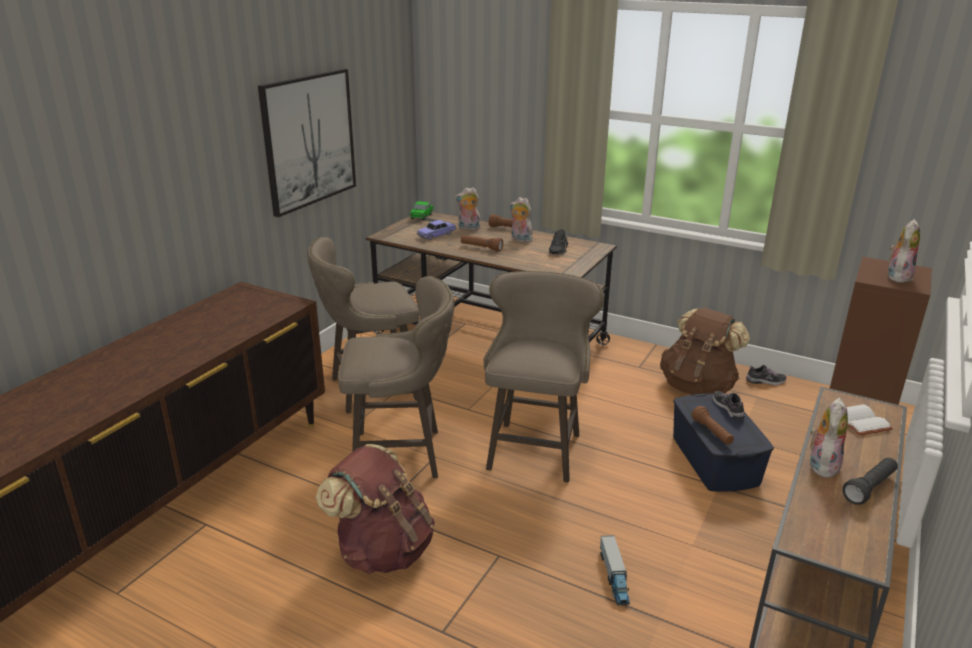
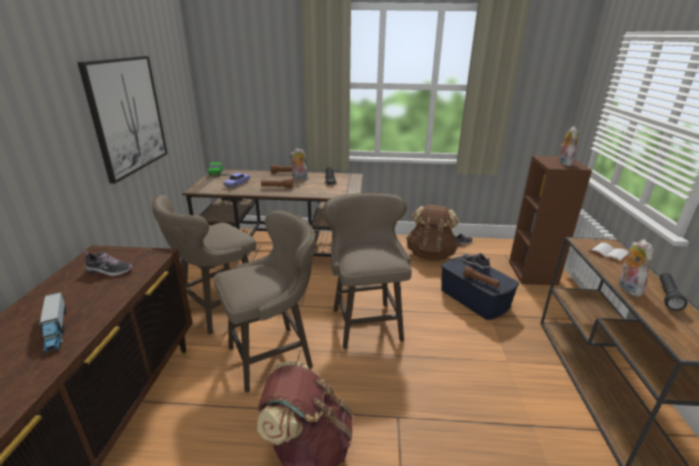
camera: 25 degrees left, 0 degrees up
plush toy [455,188,480,230] -> none
toy truck [600,535,630,605] -> toy truck moved to [39,292,66,353]
none -> shoe [85,252,133,276]

